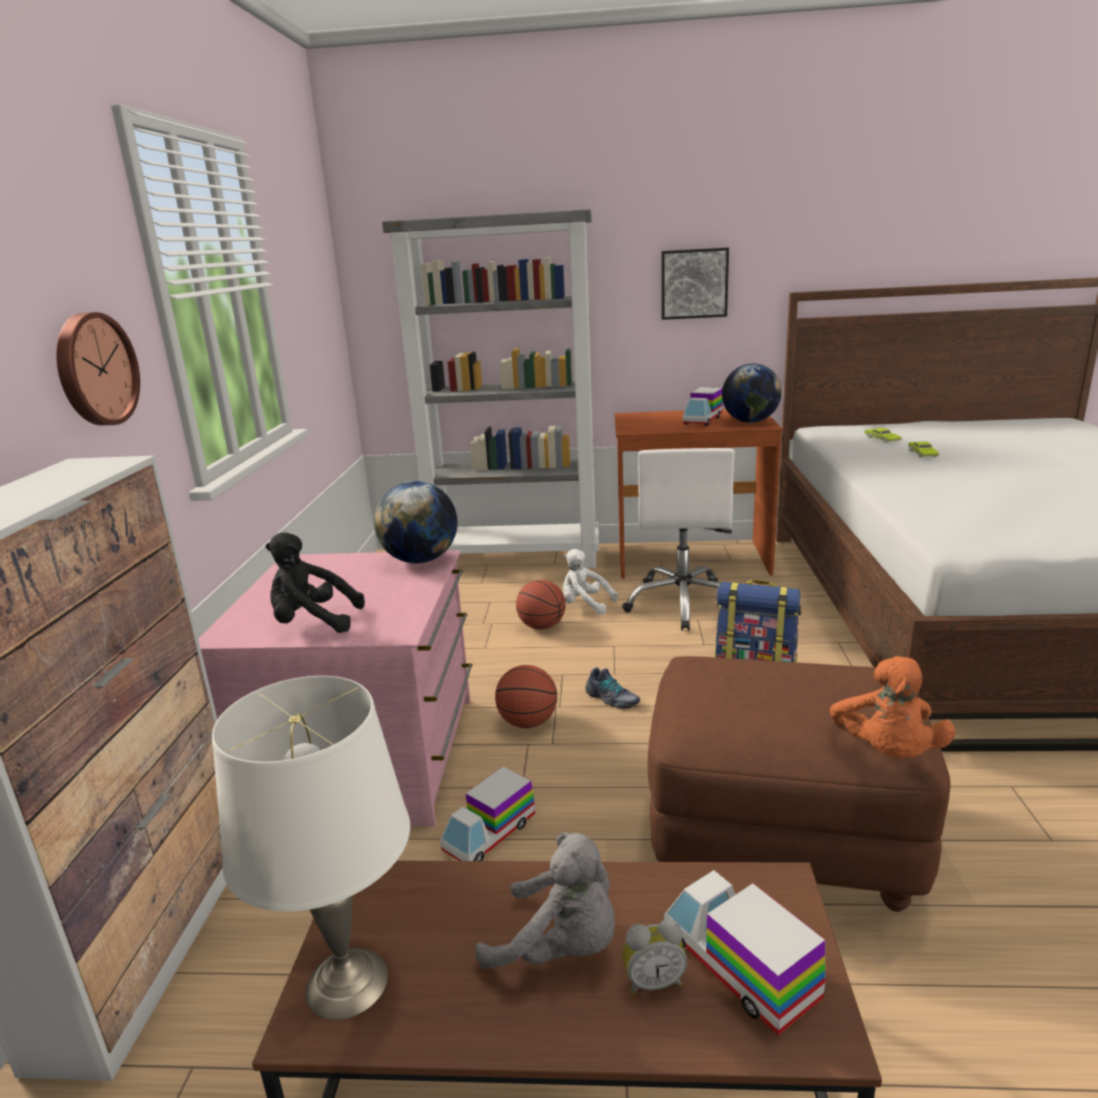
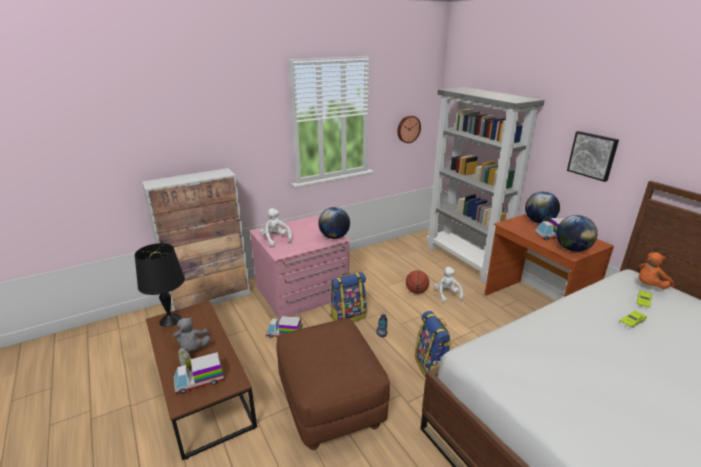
camera: 55 degrees right, 5 degrees up
wall clock [56,312,140,426] -> wall clock moved to [397,115,421,143]
white table lamp [212,676,410,1020] -> black table lamp [135,243,185,327]
black plush toy [266,532,365,633] -> white plush toy [260,208,292,247]
basketball [495,665,557,728] -> backpack [330,272,367,322]
white office chair [622,448,735,630] -> none
toy truck [664,870,825,1035] -> toy truck turned 135 degrees counterclockwise [174,352,224,394]
orange plush toy [830,656,955,758] -> orange plush toy moved to [639,252,674,289]
none -> globe [525,191,560,224]

